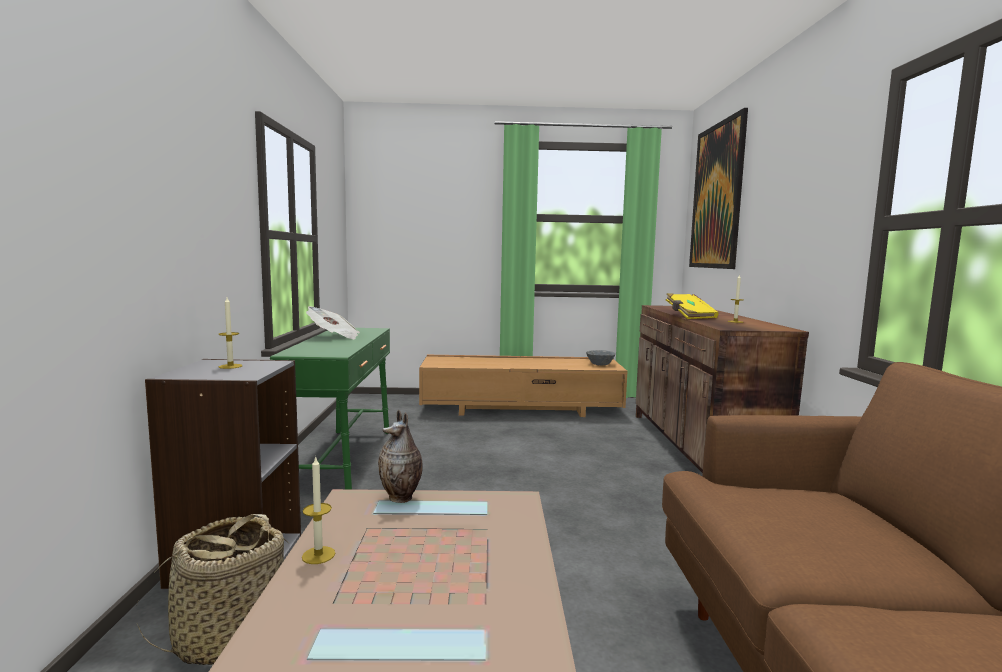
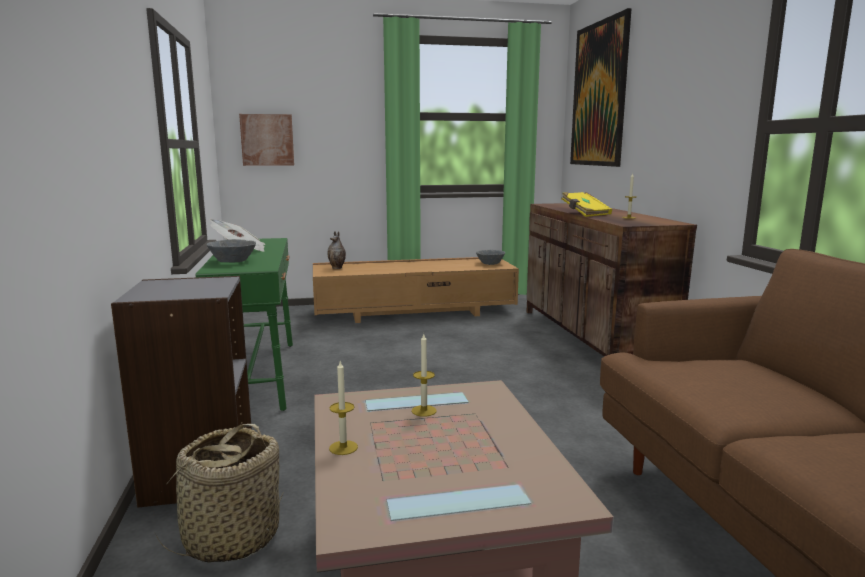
camera: 10 degrees left, 5 degrees up
candle [219,297,243,369] -> candle moved to [412,334,437,417]
vase [378,410,423,503] -> vase moved to [327,231,346,269]
none -> grey bowl [207,239,256,263]
none -> picture [239,114,294,166]

